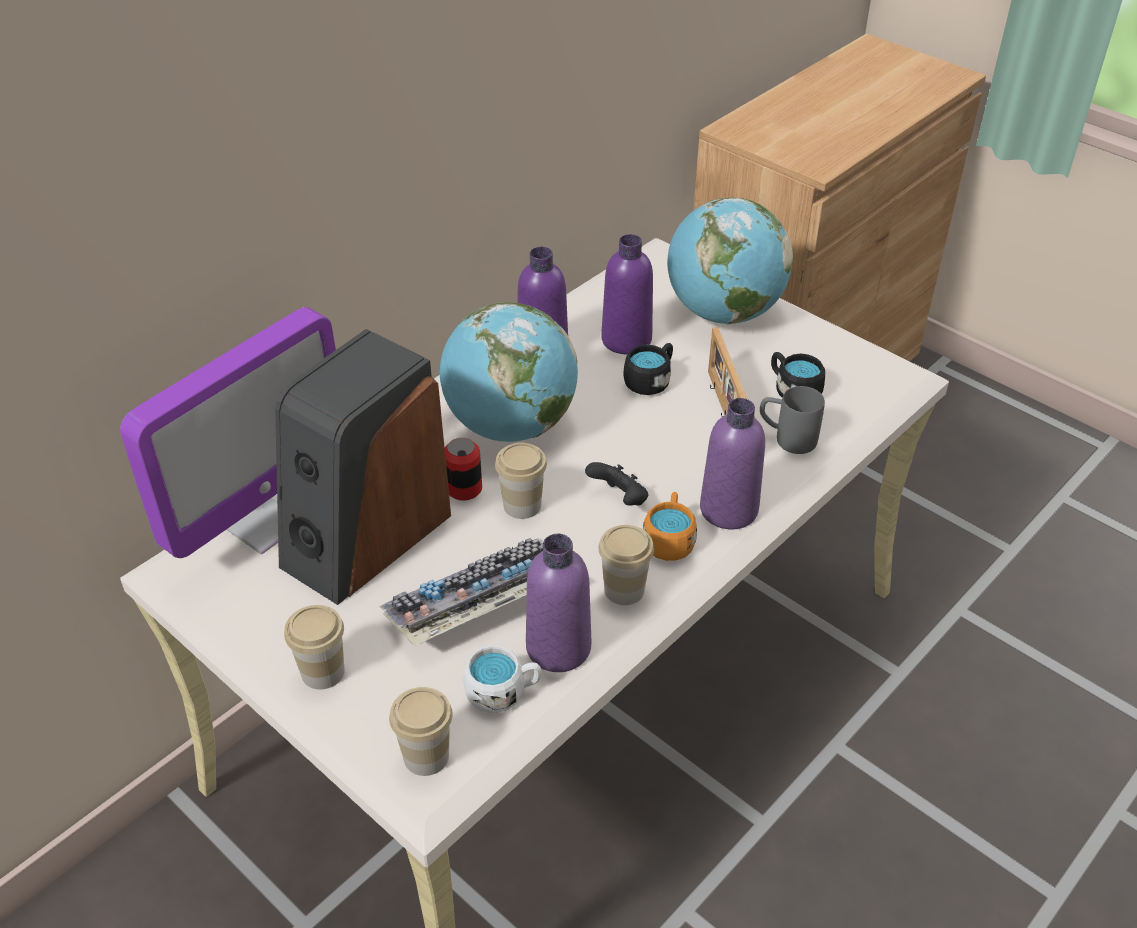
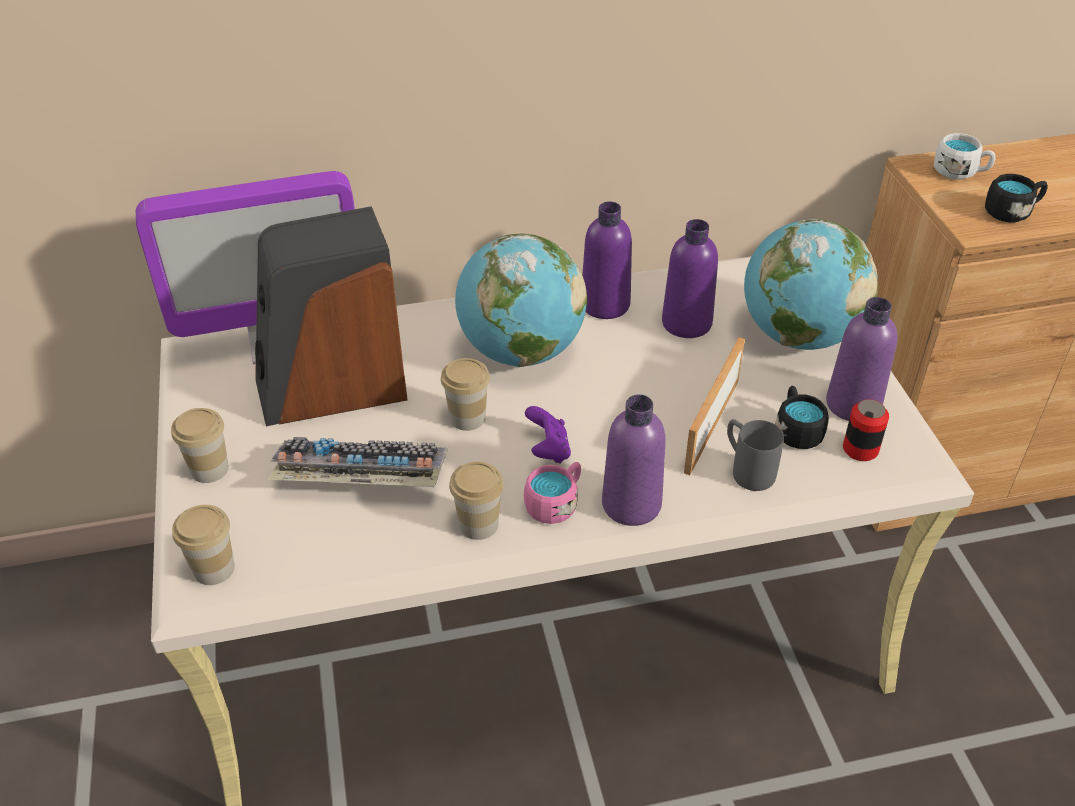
camera: 35 degrees right, 0 degrees up
can [445,438,482,501] -> can moved to [843,399,889,461]
white mug [463,645,542,713] -> white mug moved to [934,133,996,180]
purple bottle [526,534,591,672] -> purple bottle moved to [826,297,897,421]
black game controller [585,462,648,506] -> purple game controller [525,406,571,464]
black mug [624,343,673,395] -> black mug moved to [985,174,1048,222]
orange mug [643,492,697,561] -> pink mug [524,462,581,524]

